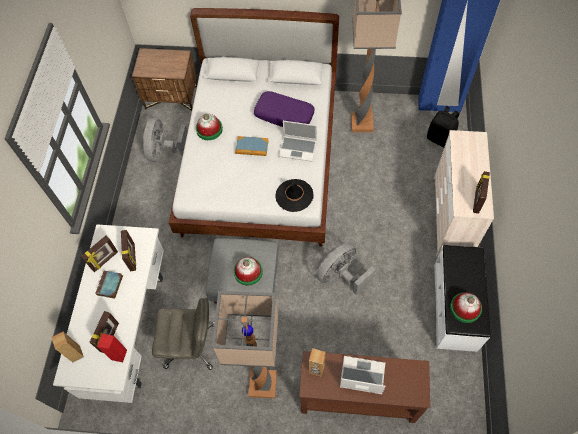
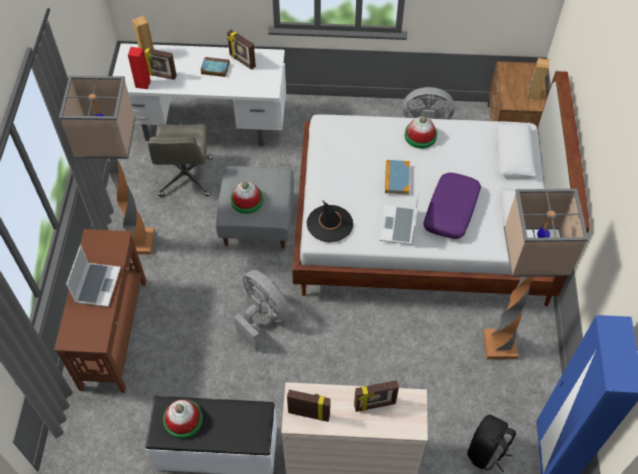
camera: 85 degrees right, 5 degrees down
picture frame [121,230,136,271] -> picture frame moved to [354,380,399,412]
brown speaker [309,348,325,377] -> brown speaker moved to [528,58,550,100]

